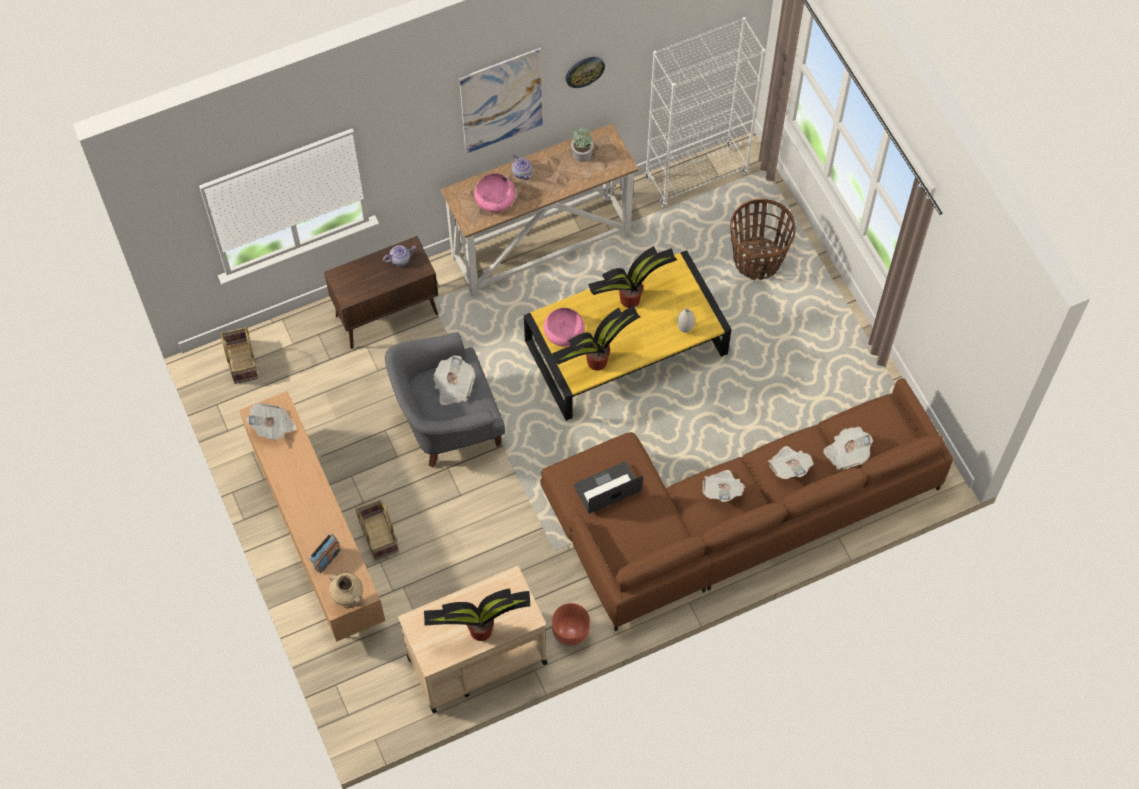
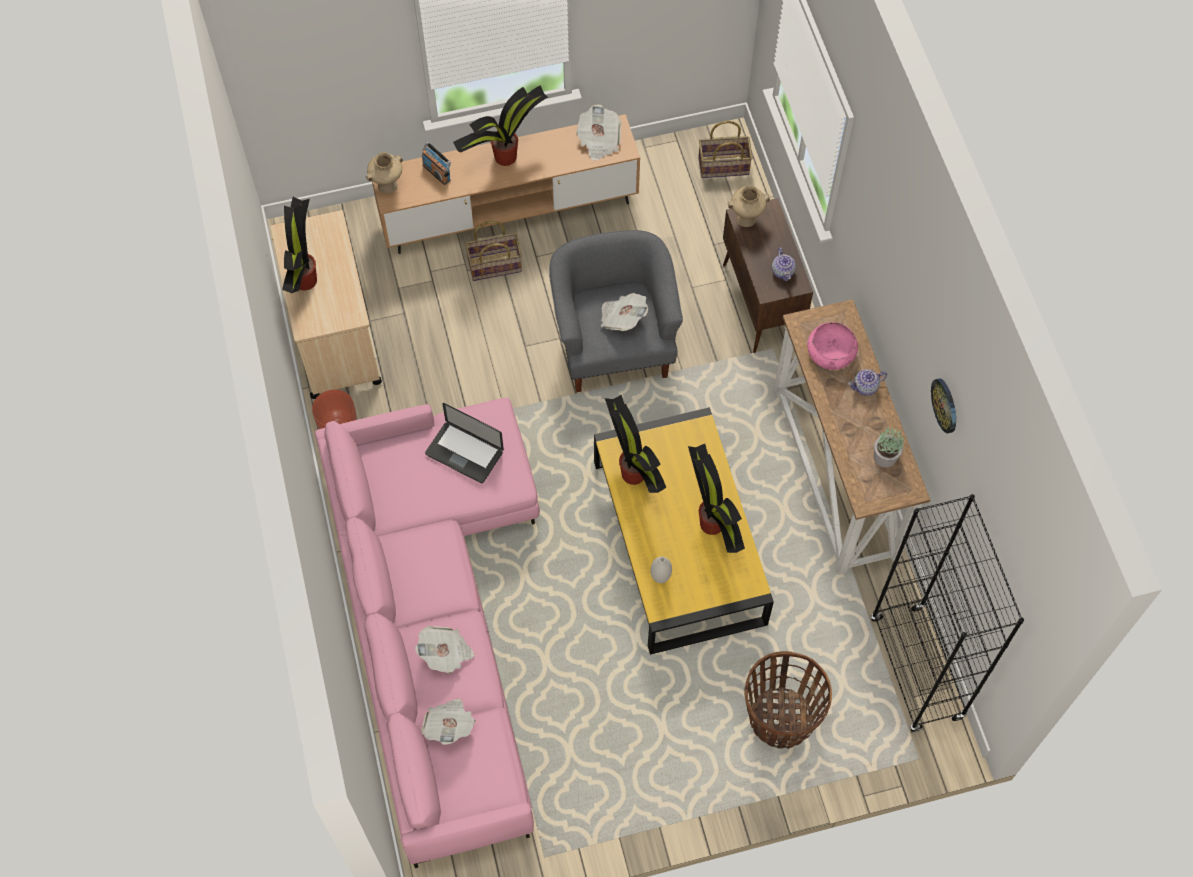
camera: 100 degrees right, 0 degrees up
picture [459,48,542,154] -> none
brown sofa [541,378,953,631] -> pink sofa [315,398,540,868]
pink bowl [544,308,585,347] -> none
laptop [574,462,643,513] -> laptop turned 135 degrees clockwise [425,403,504,483]
white bookcase [645,17,766,207] -> black bookcase [870,494,1024,733]
newspaper [702,470,745,502] -> none
none -> potted plant [453,85,548,166]
none -> beige vase [728,185,770,227]

